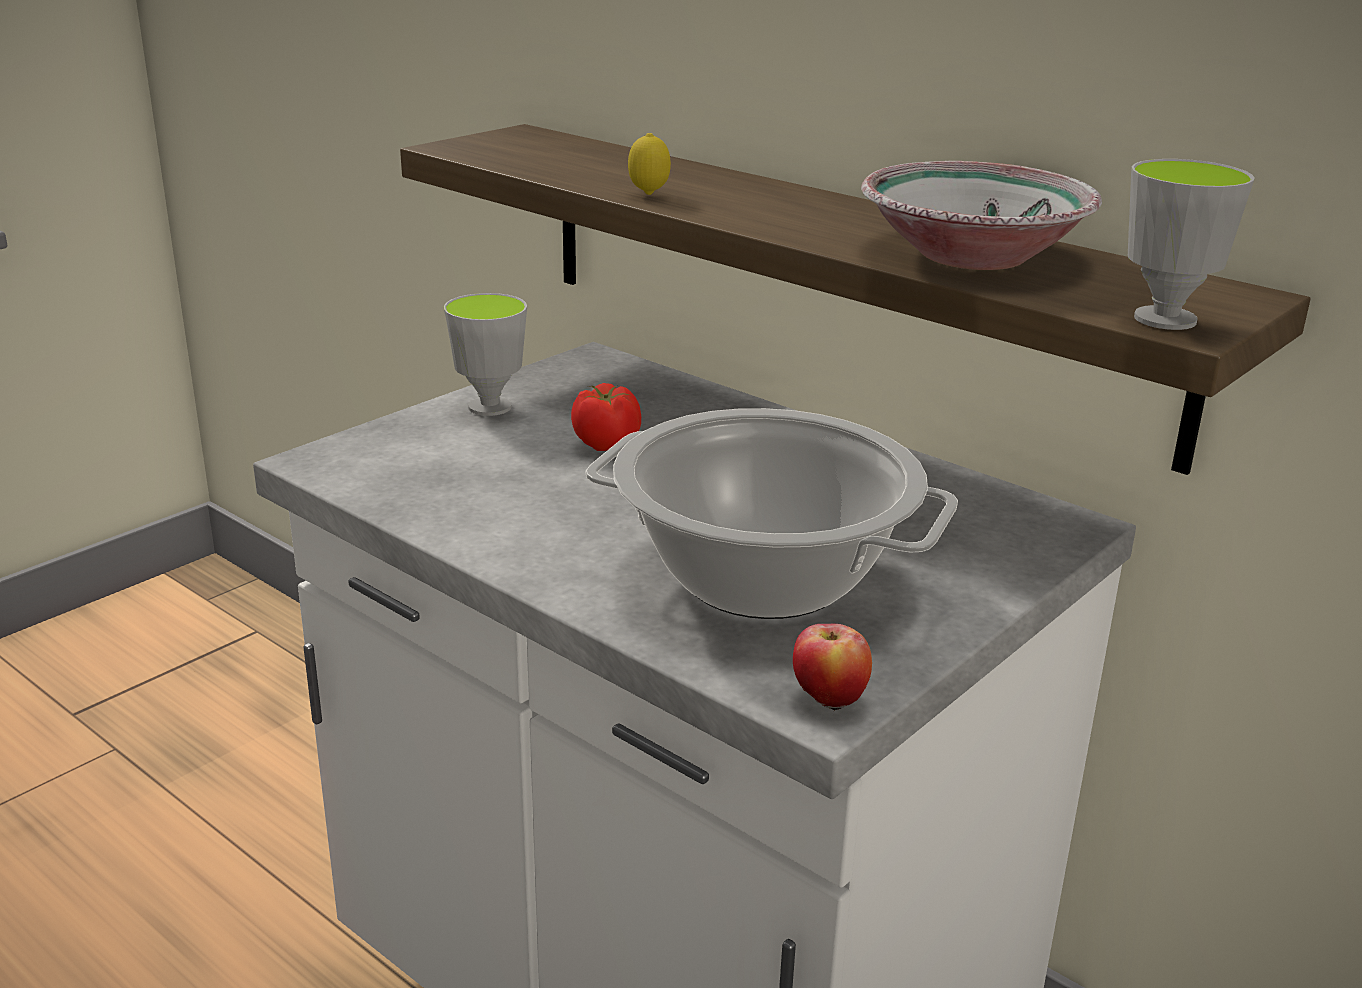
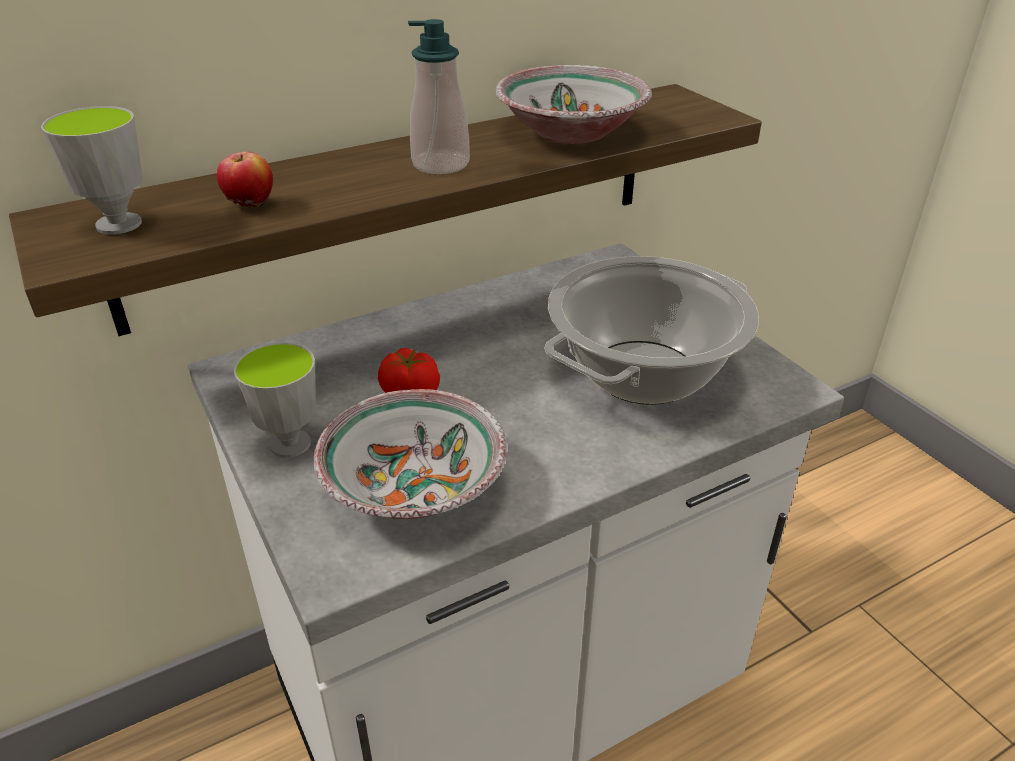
camera: 70 degrees left, 10 degrees up
lemon [628,133,671,195] -> none
apple [793,624,872,712] -> apple moved to [217,151,273,207]
cup [1128,159,1255,330] -> cup moved to [41,106,143,234]
none -> bowl [314,389,507,519]
none -> soap dispenser [408,19,470,174]

